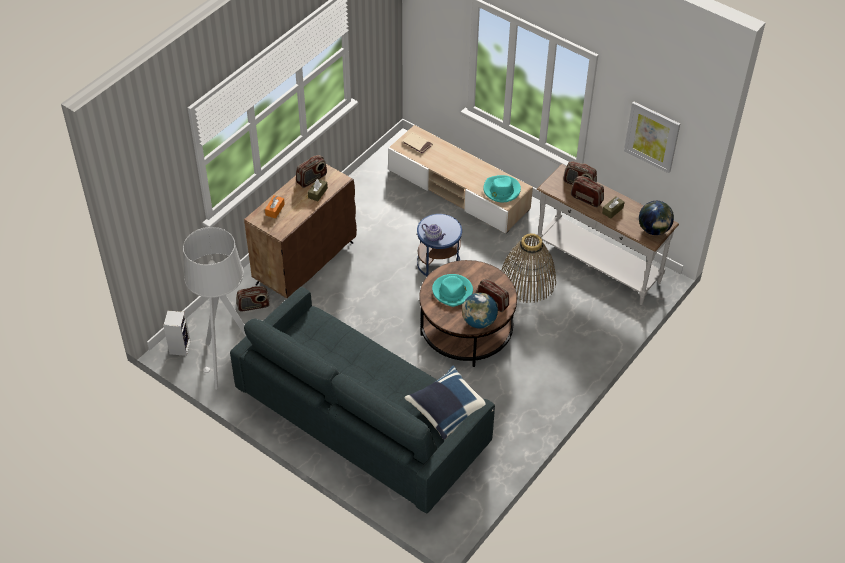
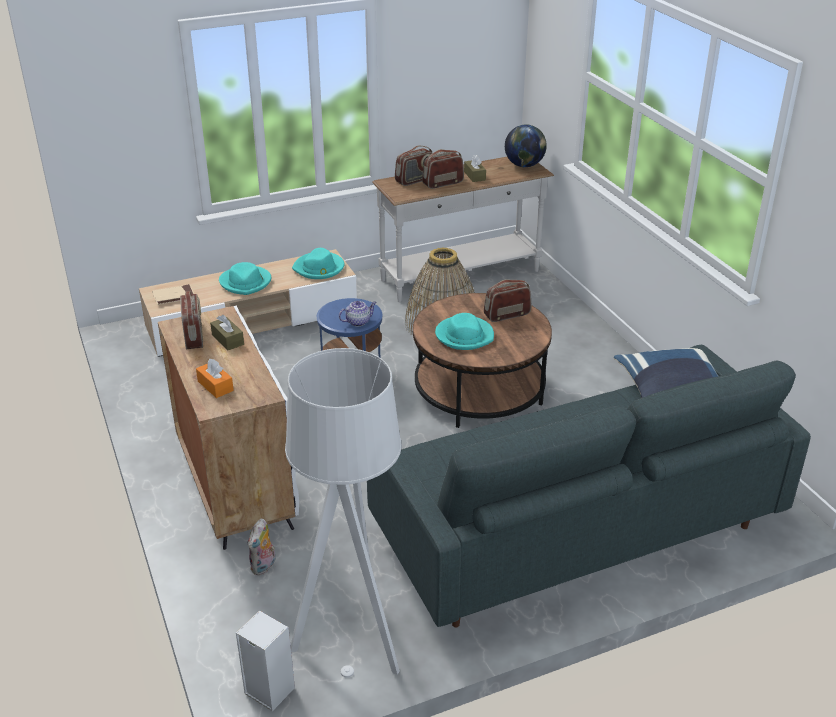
camera: 60 degrees left, 15 degrees down
radio [236,286,270,311] -> plush toy [248,519,275,575]
brown cabinet [244,164,357,299] -> white cabinet [158,306,299,550]
globe [462,293,498,328] -> none
picture [624,102,680,173] -> none
none -> turquoise hat [219,262,271,295]

